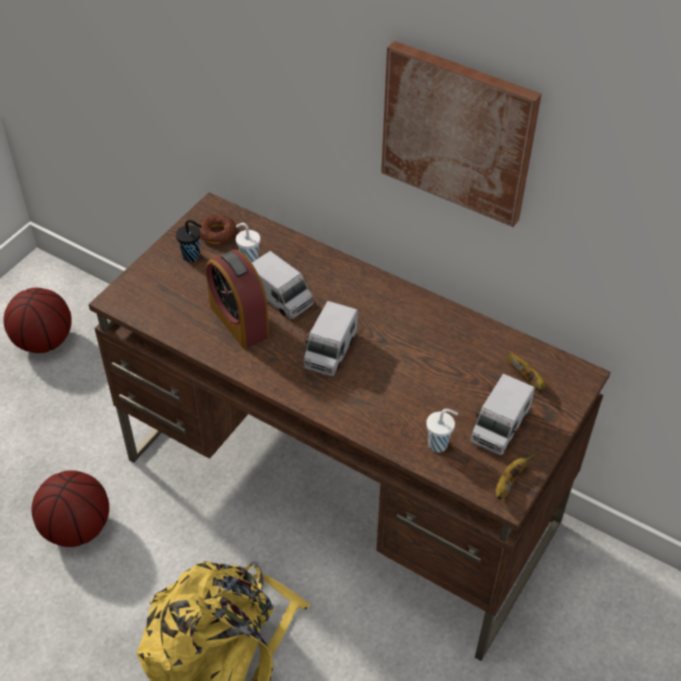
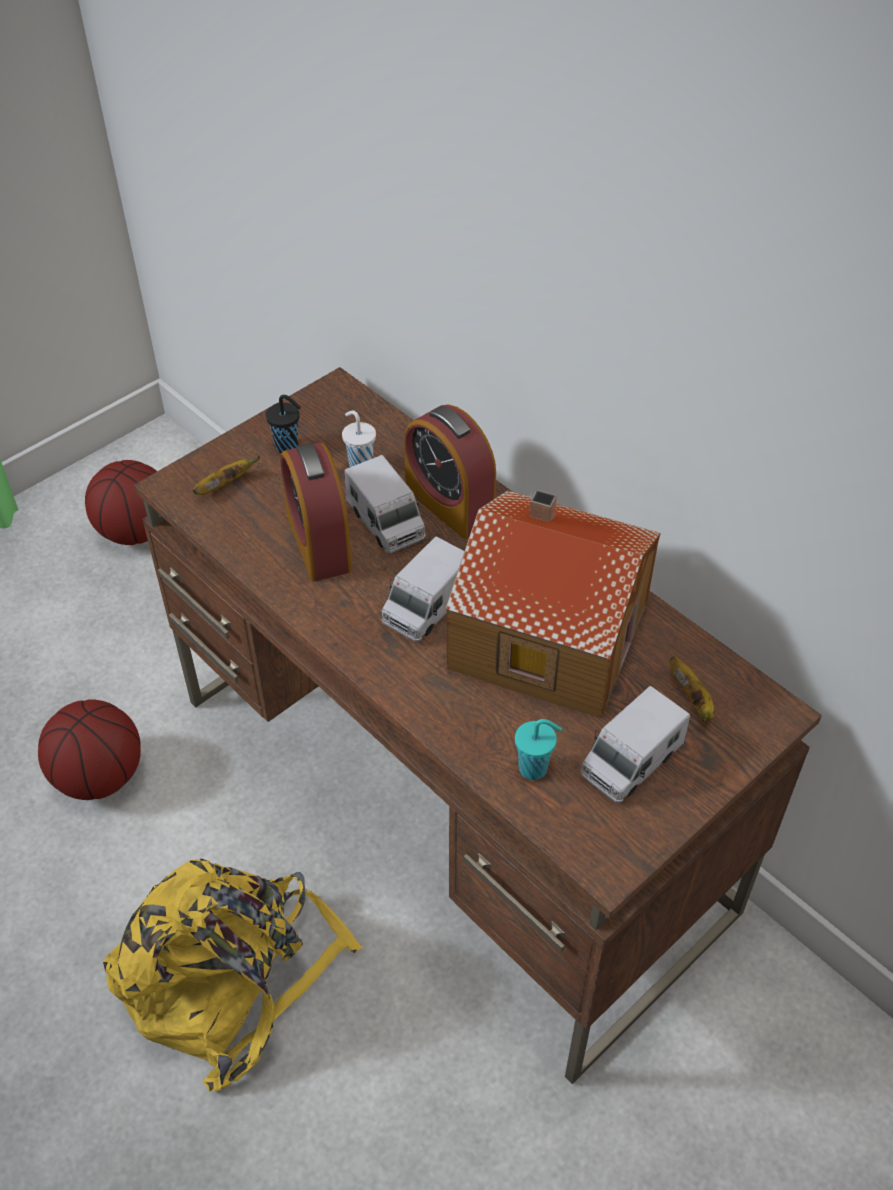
camera: 15 degrees right, 0 degrees up
donut [198,215,236,244] -> none
picture [381,41,542,227] -> none
white cup [426,409,458,452] -> turquoise cup [515,719,562,780]
banana [496,454,537,499] -> banana moved to [193,456,260,495]
none -> alarm clock [404,404,496,539]
none -> toy house [445,490,661,718]

